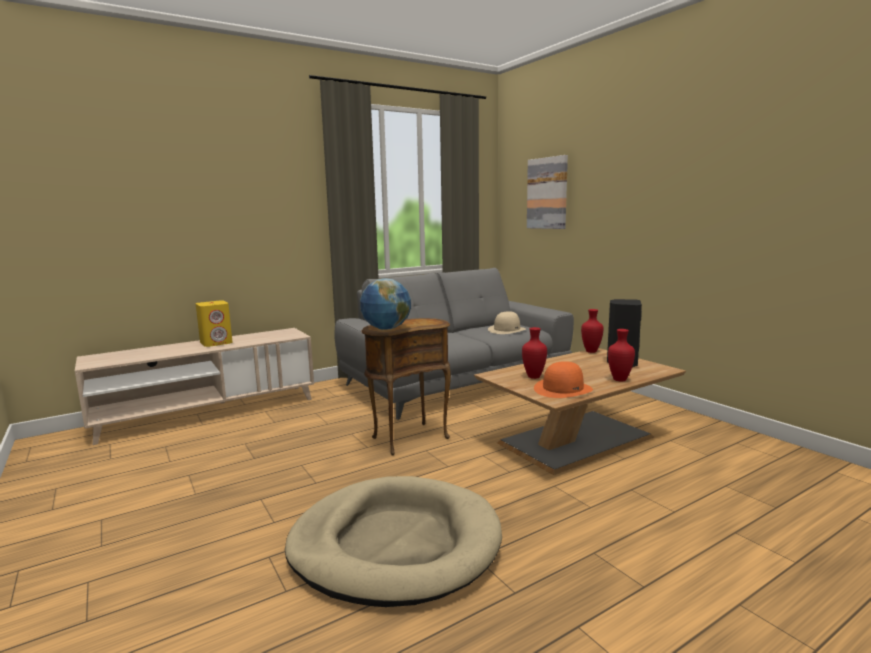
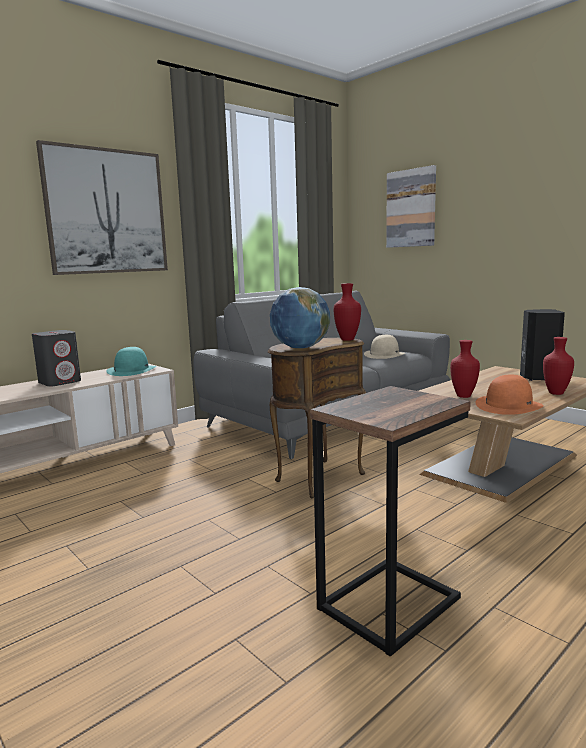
camera: 10 degrees left, 0 degrees up
yellow speaker [196,300,232,347] -> grey speaker [32,330,81,387]
beige dog bed [285,476,502,607] -> side table [310,386,471,657]
red vase [581,309,603,353] -> red vase moved to [333,283,361,341]
none -> picture [36,140,168,275]
none -> turquoise hat [106,347,156,376]

